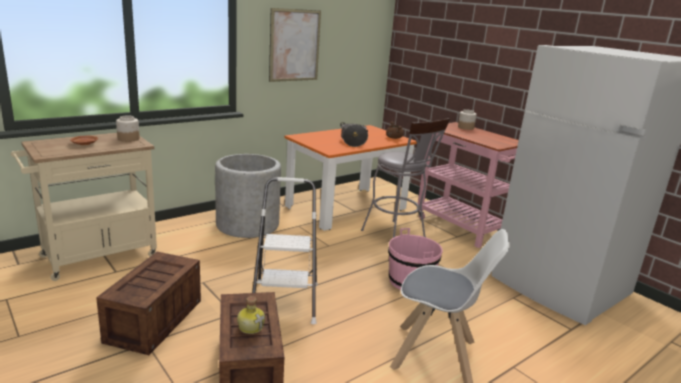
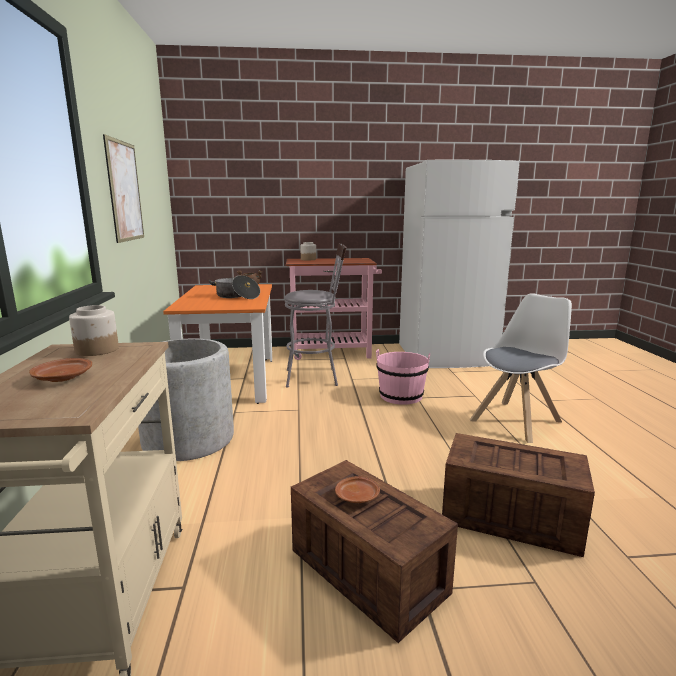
camera: 55 degrees left, 5 degrees down
bottle [237,296,265,334] -> none
white step ladder [252,177,318,324] -> none
none -> brown plate [335,476,380,503]

